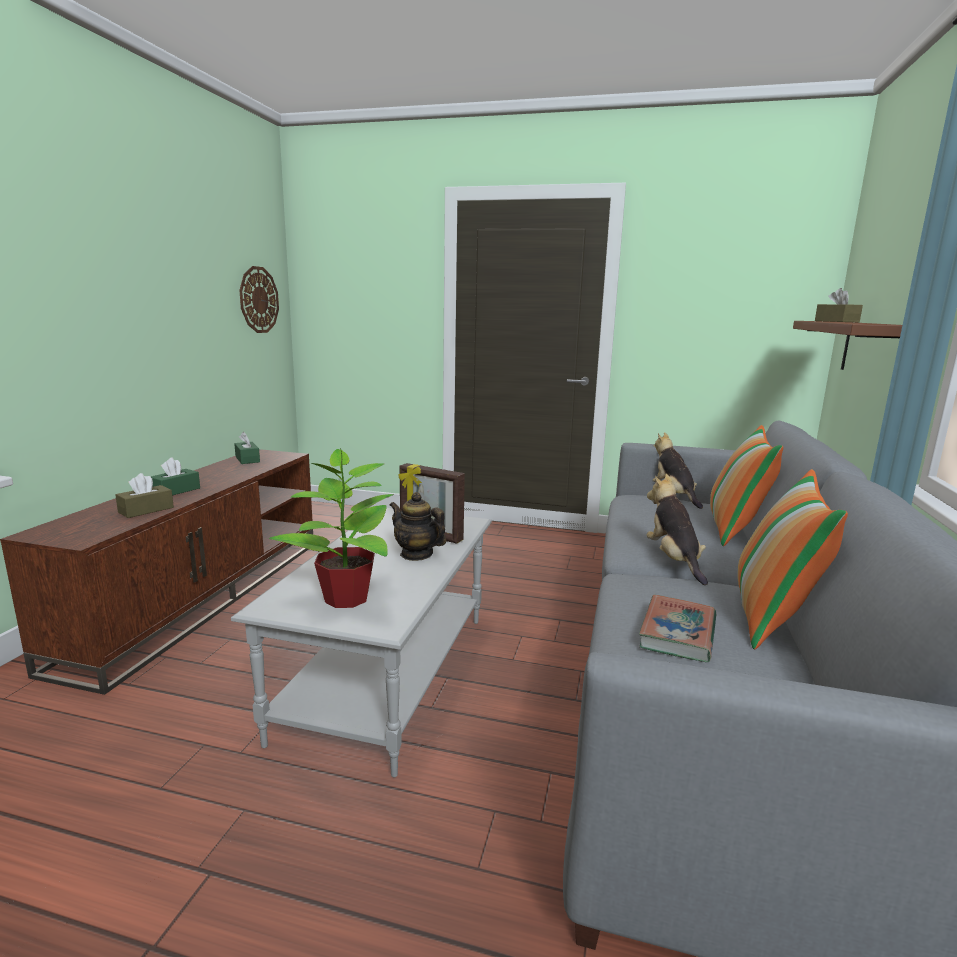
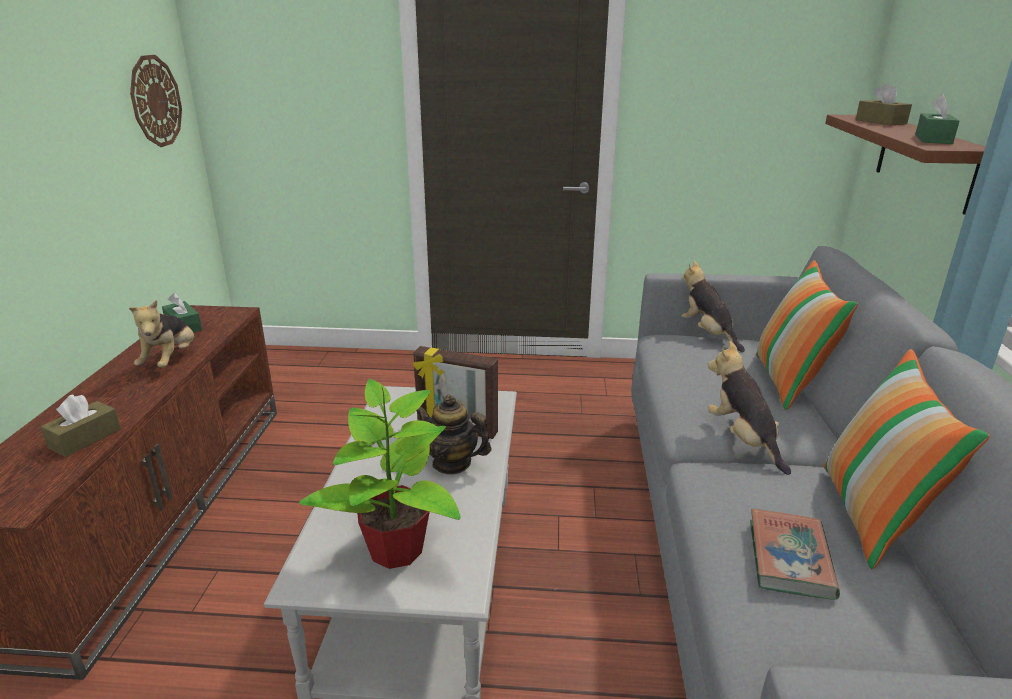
camera: 10 degrees left, 10 degrees up
green tissue box [151,457,200,496] -> green tissue box moved to [915,94,959,144]
none -> plush toy [129,300,194,368]

